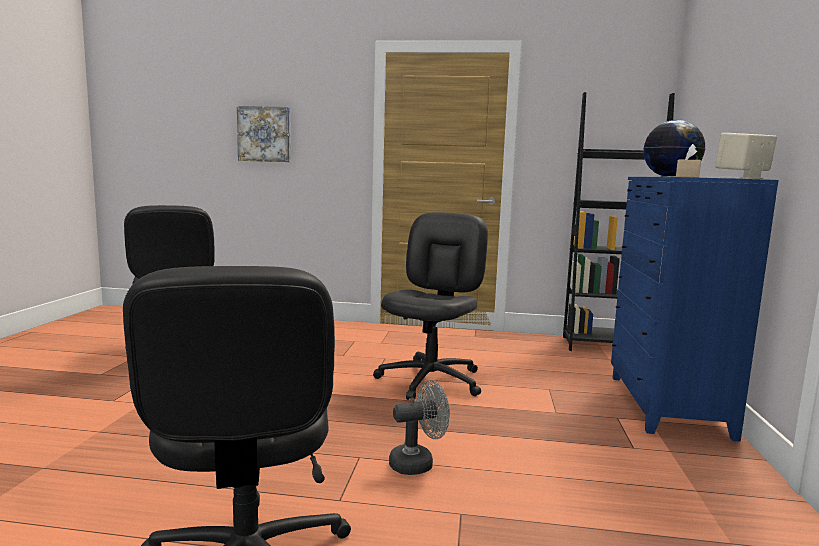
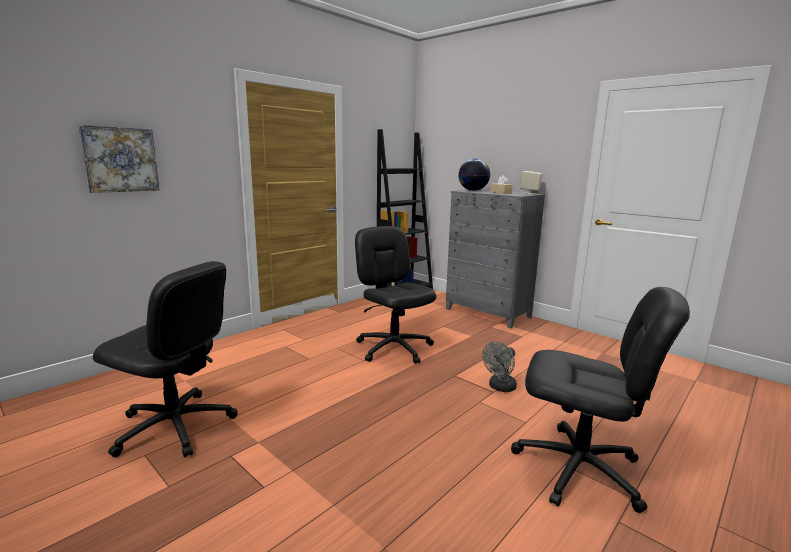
camera: 55 degrees left, 5 degrees up
grey fan [389,380,450,475] -> grey fan turned 150 degrees counterclockwise [482,341,517,392]
blue dresser [611,177,778,442] -> grey dresser [446,190,545,328]

